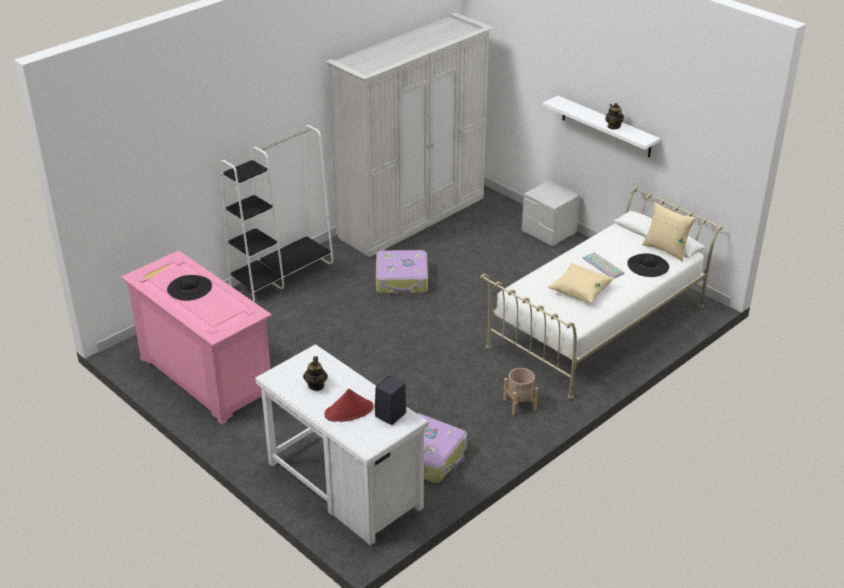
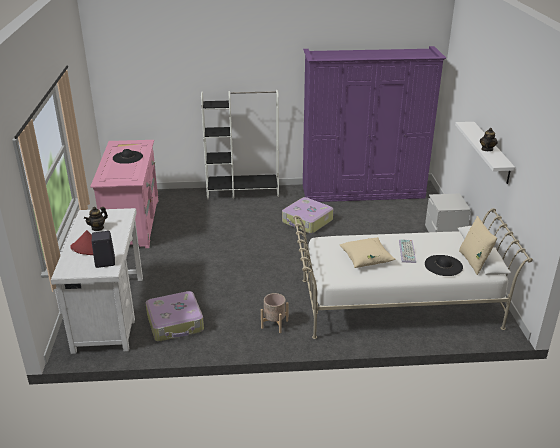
camera: 40 degrees right, 5 degrees down
white wardrobe [325,12,493,257] -> purple wardrobe [303,46,446,202]

